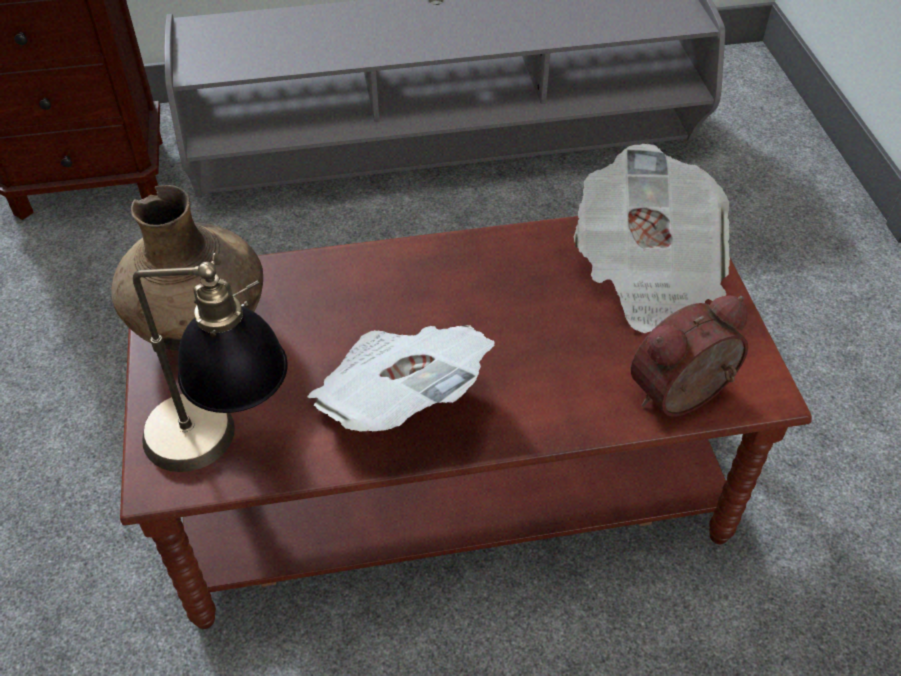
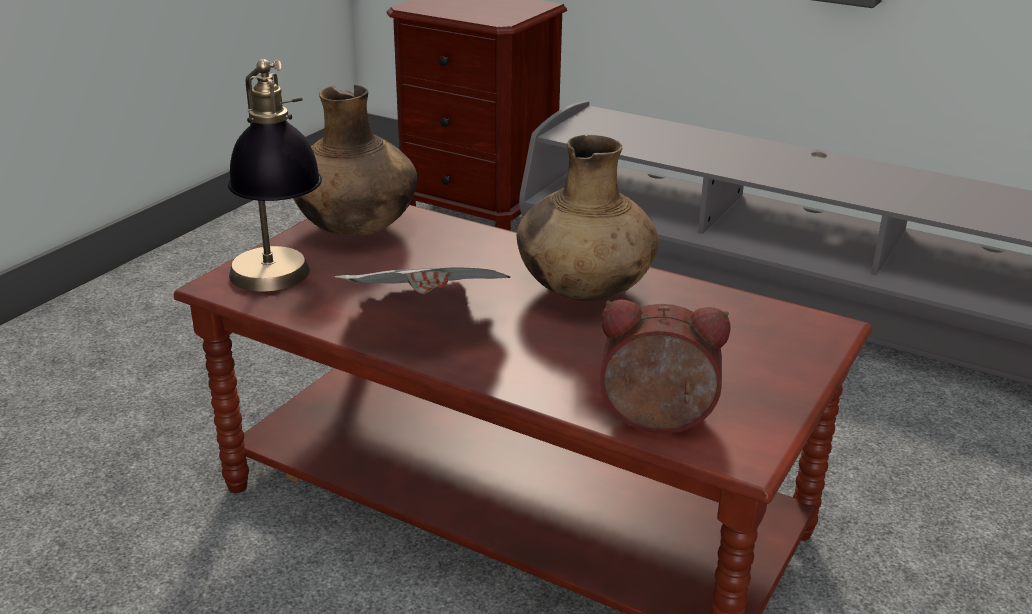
camera: 40 degrees right, 20 degrees down
newspaper [573,144,730,333] -> none
none -> brown vase [517,135,658,301]

